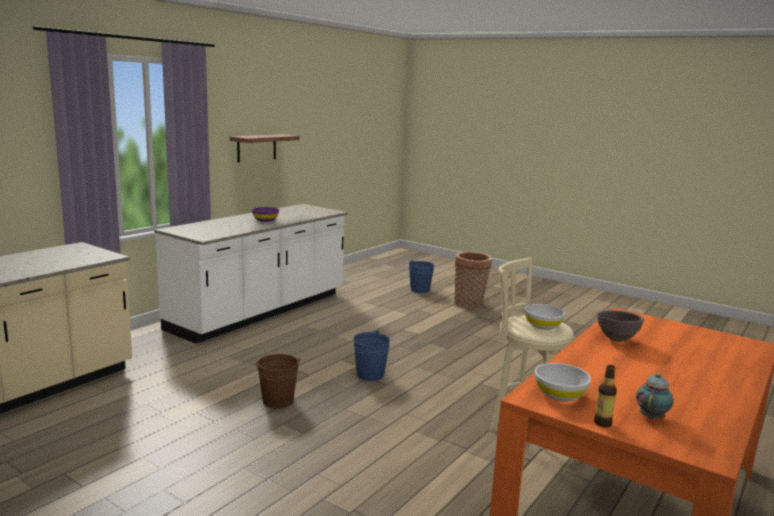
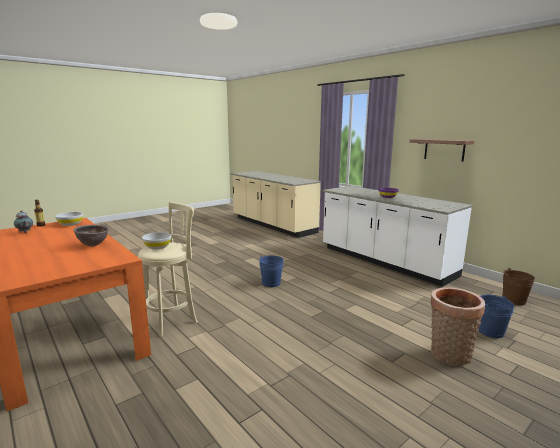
camera: 105 degrees right, 0 degrees up
brown bucket [255,354,302,408] -> brown bucket moved to [503,268,535,305]

